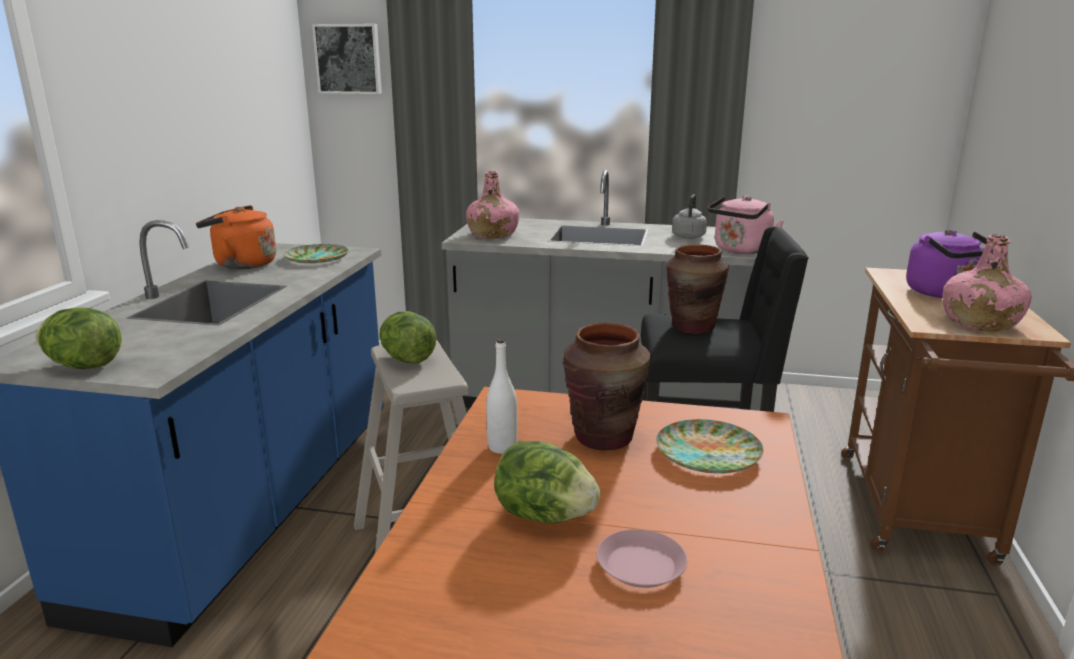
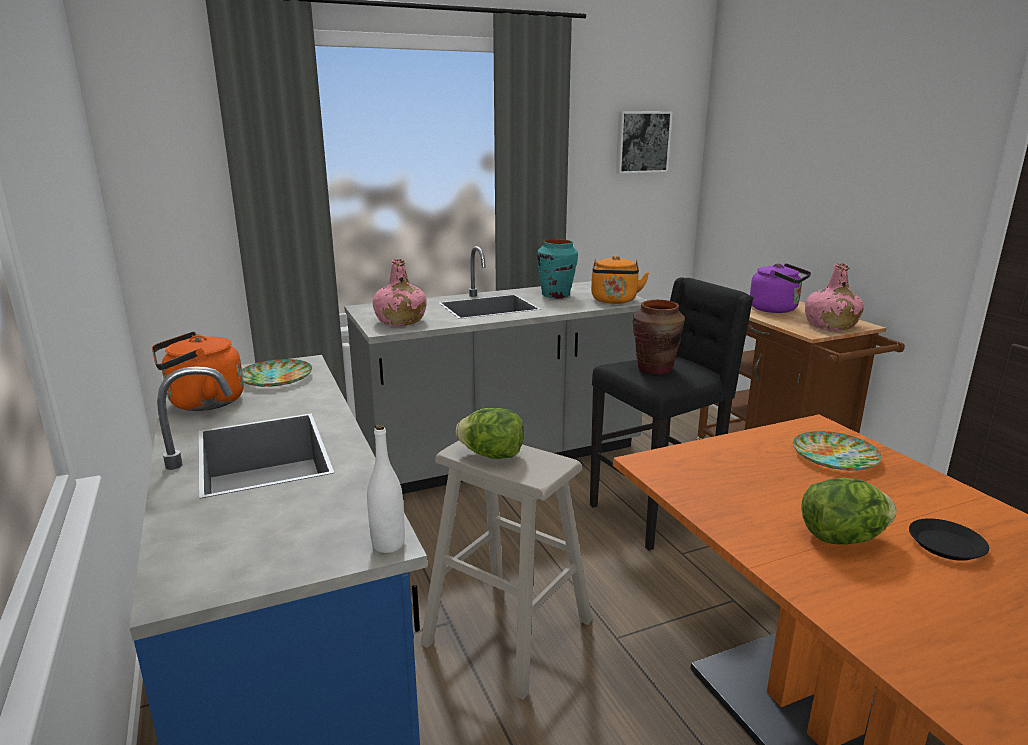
camera: 35 degrees left, 0 degrees up
lettuce [35,308,122,369] -> none
picture [312,24,382,94] -> picture moved to [616,111,672,174]
white bottle [486,339,517,454] -> white bottle moved to [367,424,405,553]
brown vase [562,323,650,451] -> none
pink plate [597,529,687,588] -> black plate [909,518,989,561]
grey kettle [672,194,707,239] -> turquoise vase [537,239,578,299]
pink kettle [708,196,784,254] -> orange kettle [591,255,649,304]

